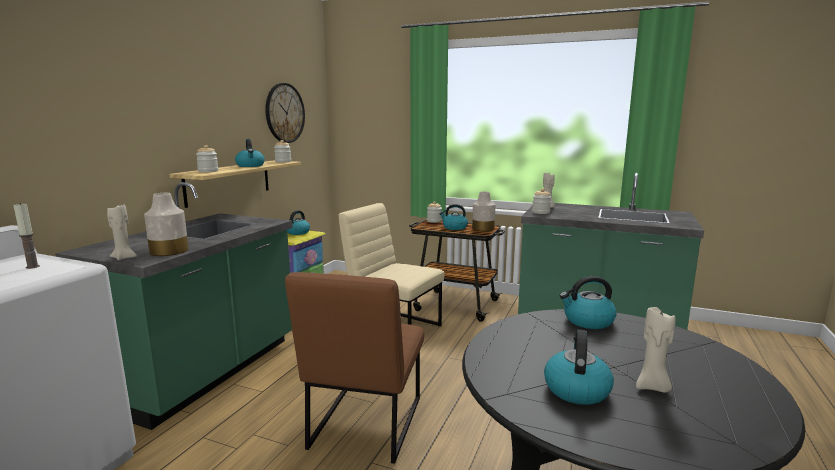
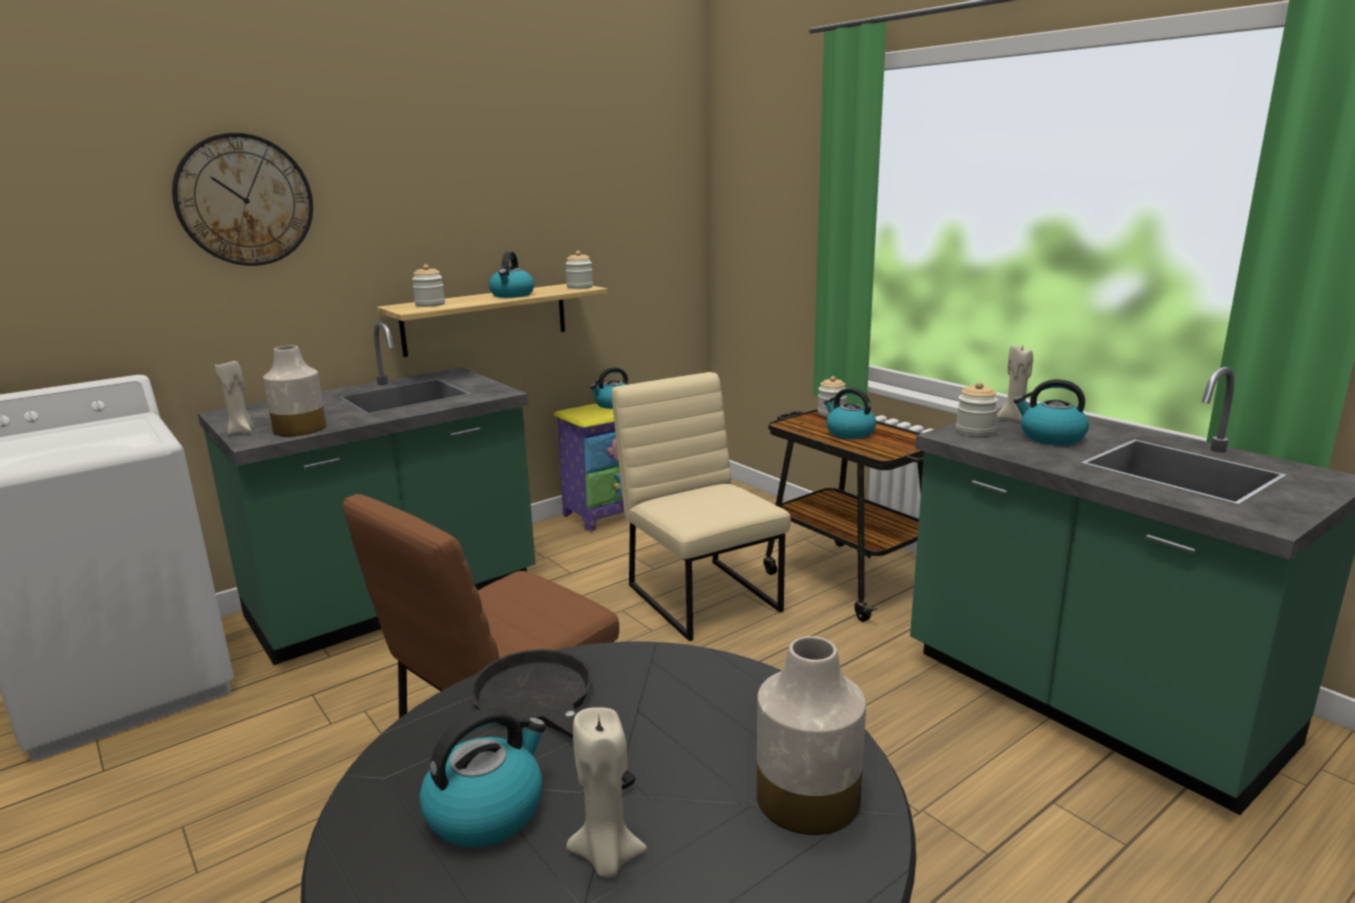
camera: 30 degrees right, 5 degrees up
candle [13,204,40,269] -> none
wall clock [265,83,305,143] -> wall clock moved to [172,133,313,266]
beige vase [472,192,496,231] -> beige vase moved to [756,636,866,835]
kettle [559,276,617,329] -> kettle moved to [1013,379,1089,445]
none -> black frying pan [470,649,636,790]

